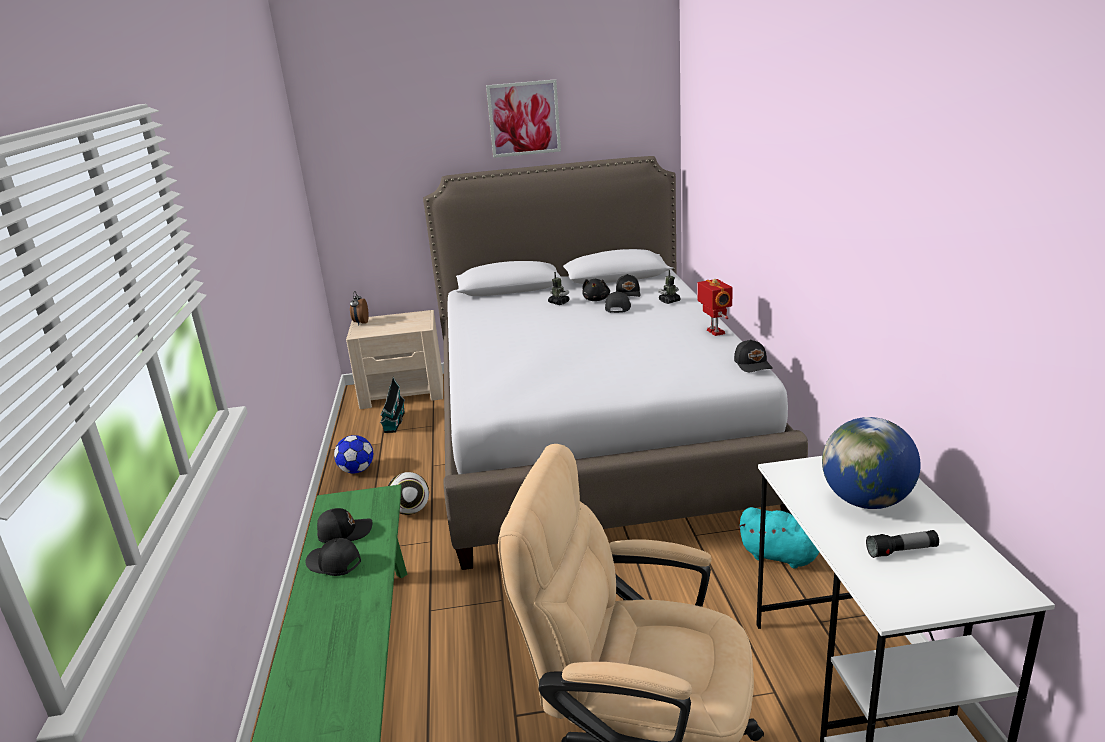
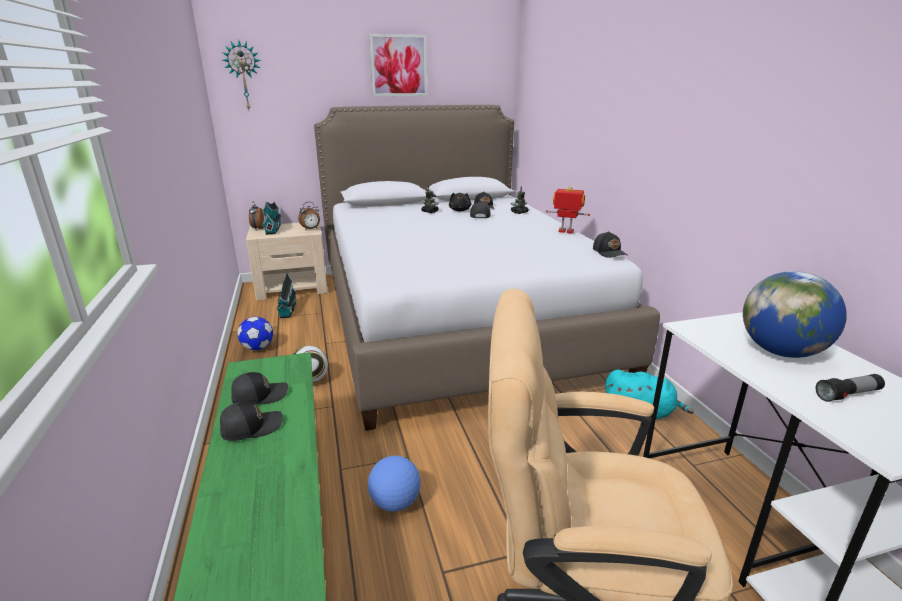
camera: 10 degrees left, 0 degrees up
black cap [305,538,361,576] -> black cap turned 135 degrees clockwise [220,402,283,441]
toy robot [698,279,733,336] -> toy robot turned 45 degrees counterclockwise [546,186,590,234]
none -> wall clock [222,40,261,110]
none -> toy house [262,202,282,235]
none -> alarm clock [298,202,320,229]
none -> football [368,456,421,512]

